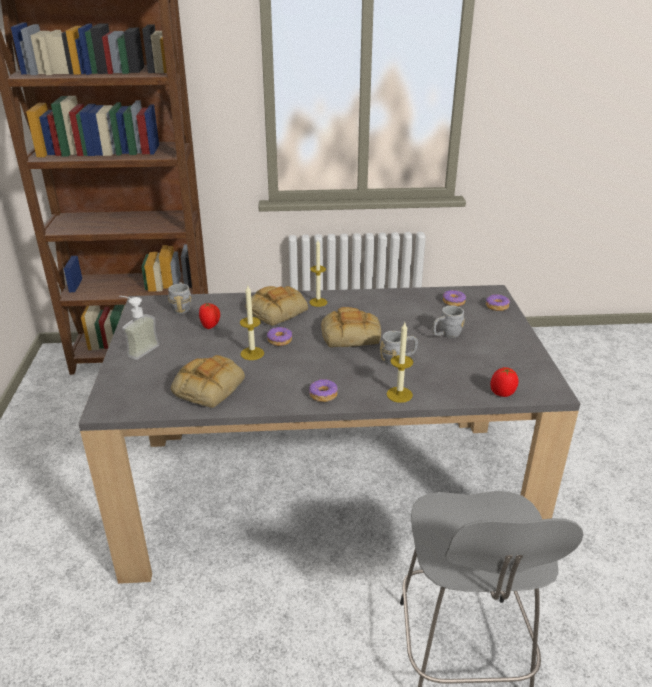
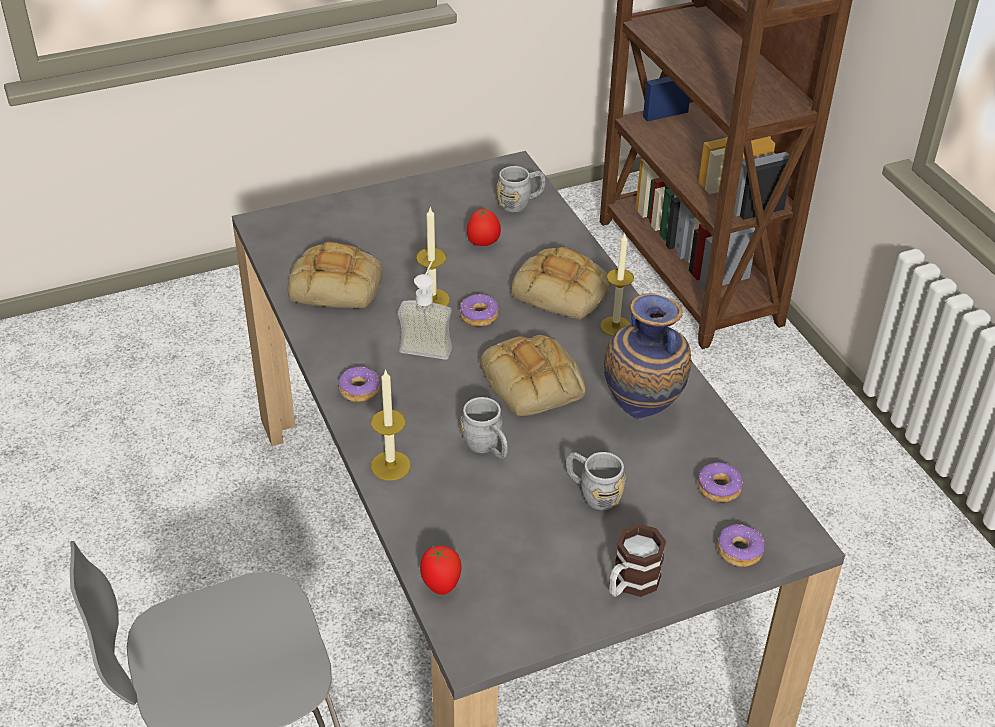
camera: 70 degrees right, 10 degrees up
soap dispenser [119,296,159,360] -> soap dispenser moved to [398,261,452,360]
none -> vase [604,293,692,419]
none -> mug [609,524,666,597]

